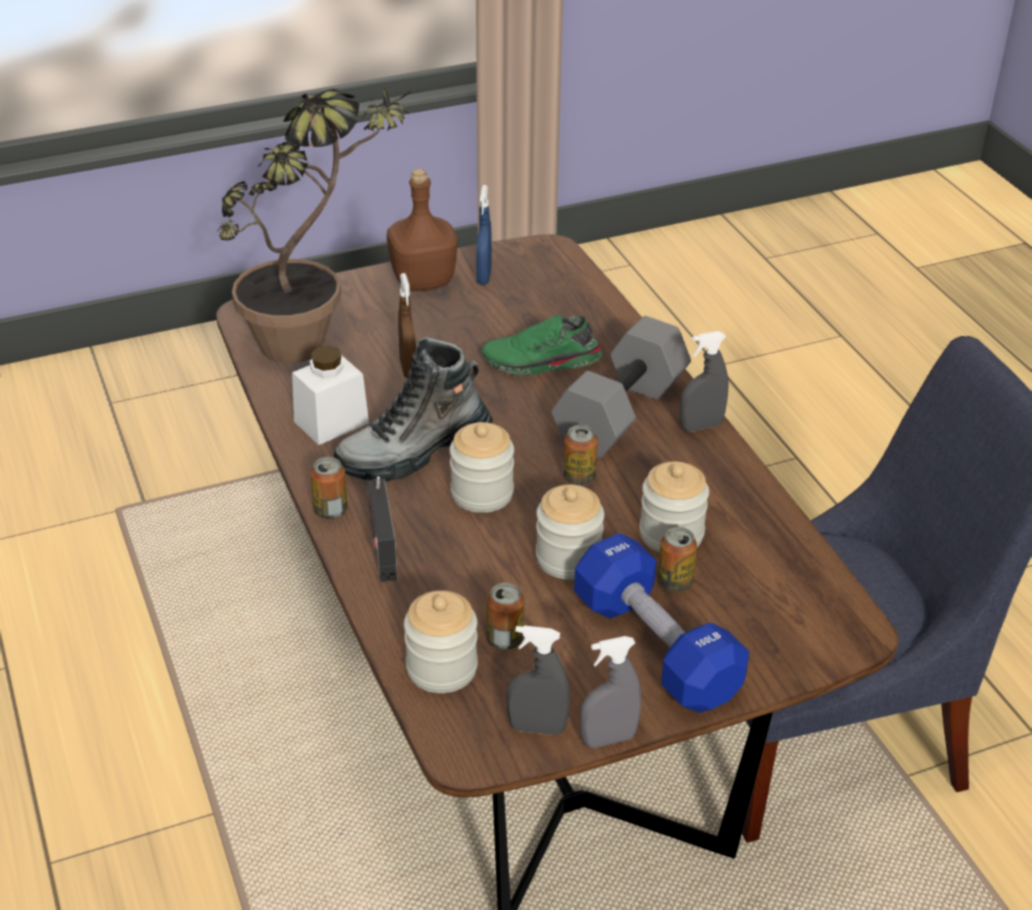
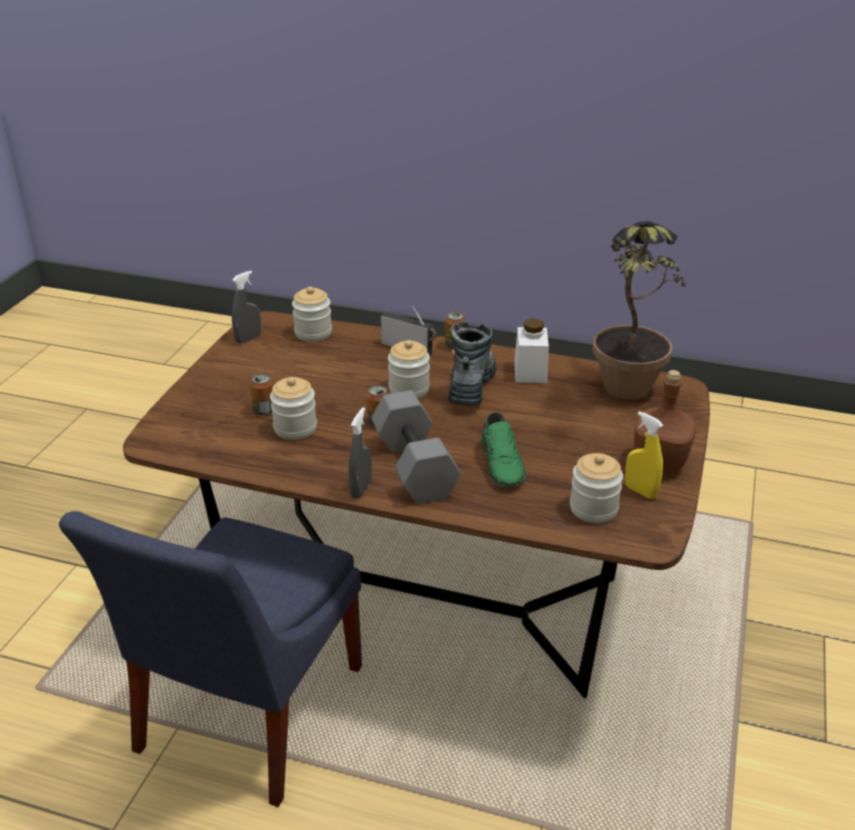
camera: 130 degrees right, 5 degrees down
brown spray bottle [398,273,416,378] -> none
blue spray bottle [476,185,492,285] -> yellow spray bottle [625,411,663,499]
green shoe [482,314,603,376] -> green shoe turned 135 degrees clockwise [481,412,526,486]
can [486,583,524,650] -> none
jar [536,485,604,580] -> jar moved to [570,453,623,523]
blue dumbbell [574,533,749,713] -> none
grey spray bottle [580,636,641,748] -> none

